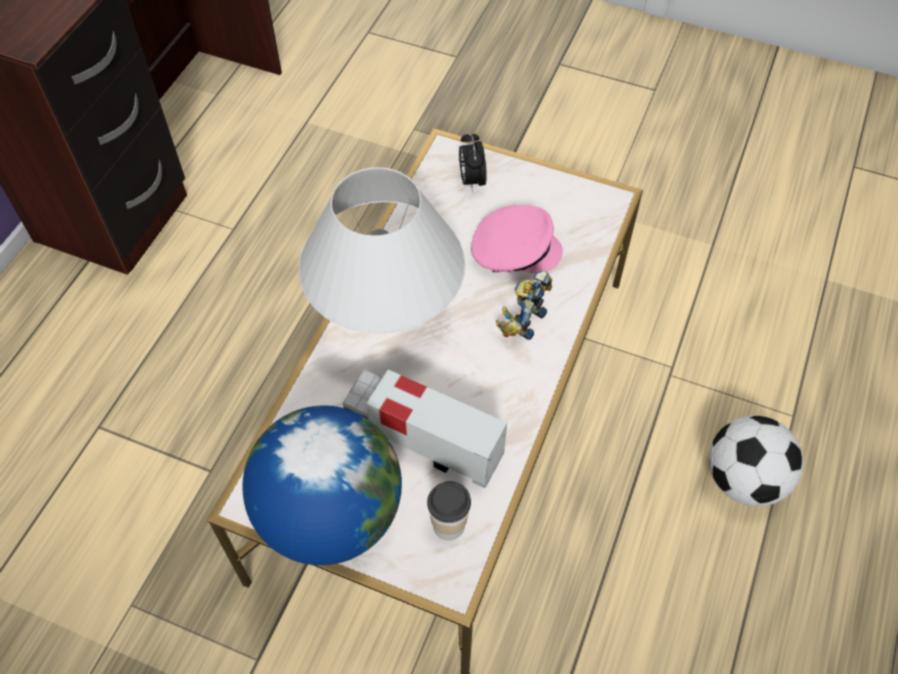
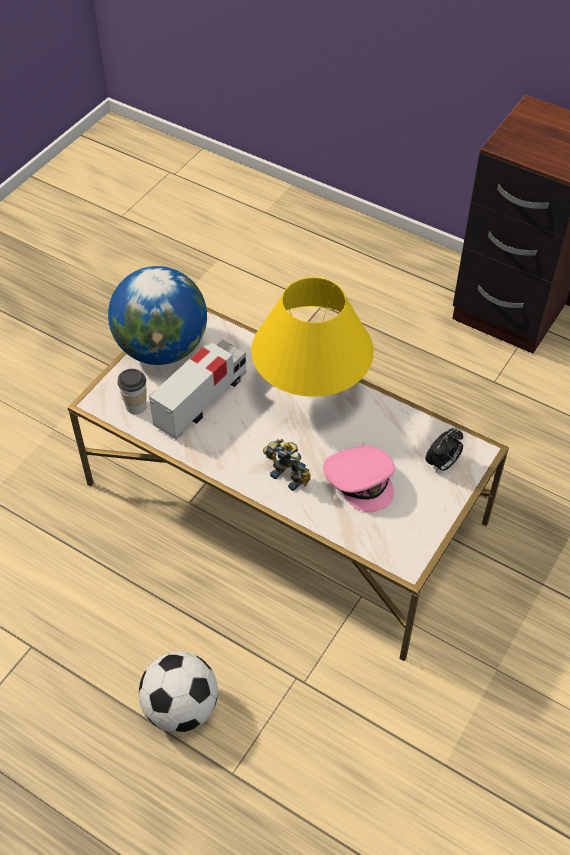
camera: 100 degrees right, 5 degrees down
white table lamp [299,167,465,334] -> yellow table lamp [251,277,374,397]
alarm clock [459,132,487,192] -> alarm clock turned 135 degrees clockwise [426,428,463,473]
pink cap [471,205,563,273] -> pink cap turned 45 degrees counterclockwise [323,446,395,512]

